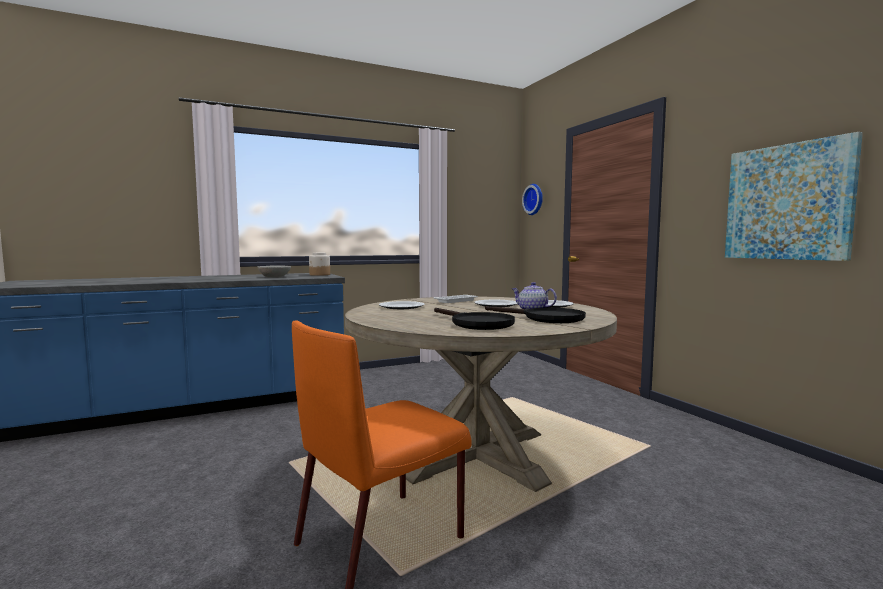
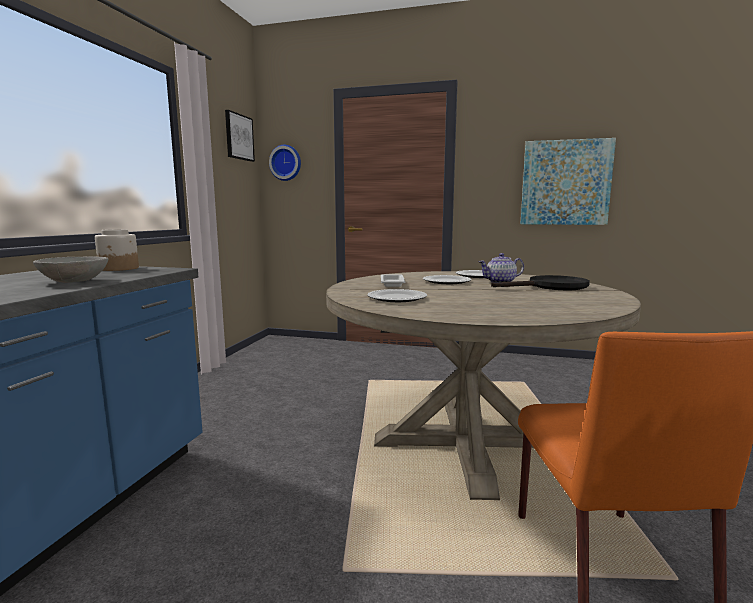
camera: 50 degrees left, 5 degrees up
black frying pan [434,308,515,330] -> none
none -> picture [225,110,255,162]

